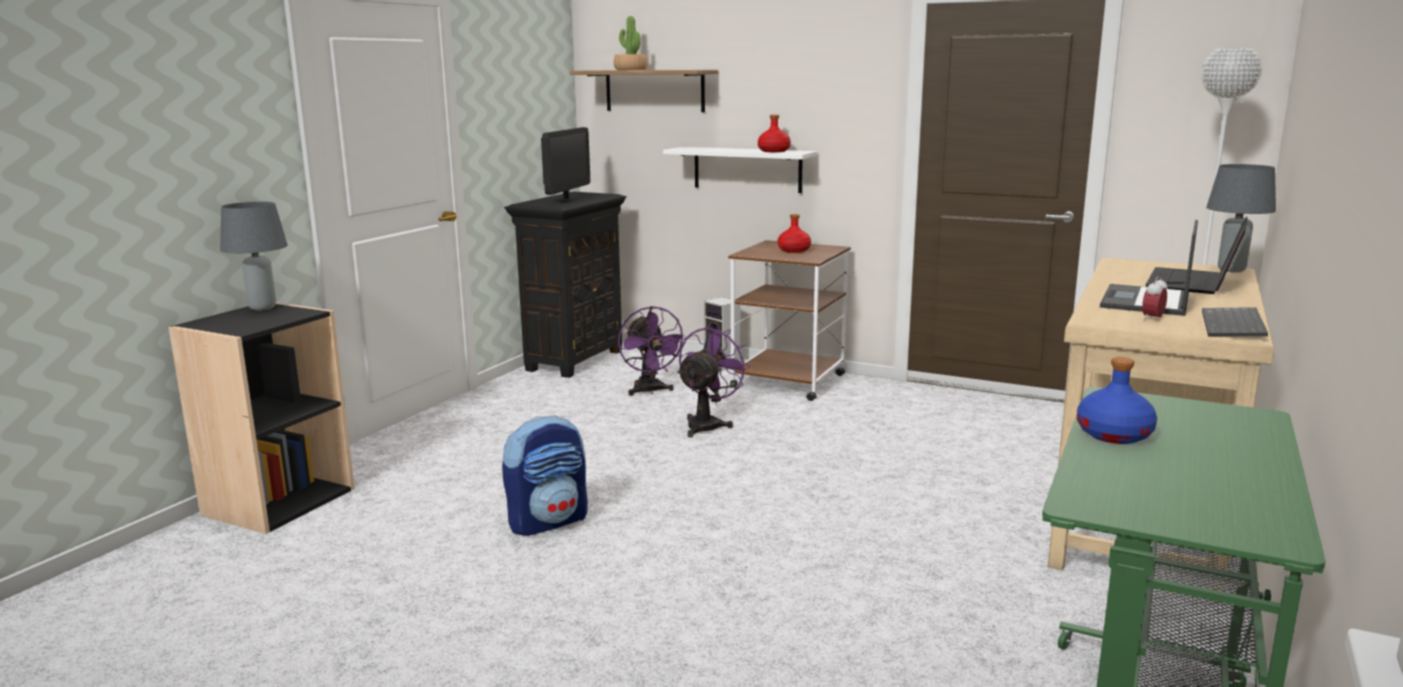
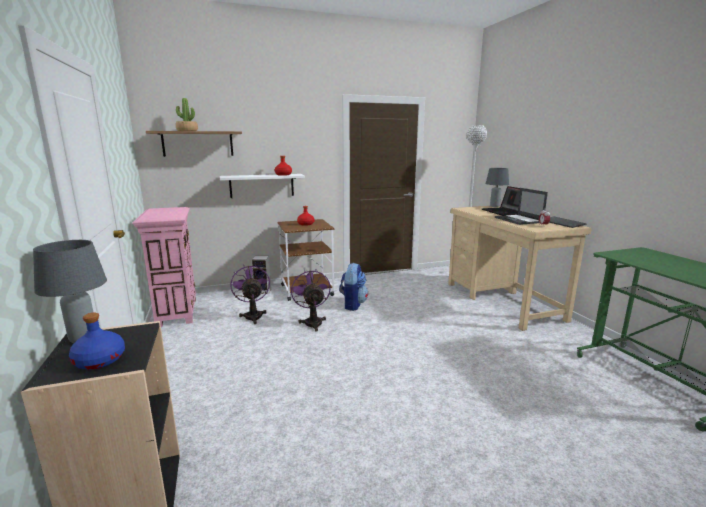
camera: 45 degrees left, 0 degrees up
backpack [502,415,588,536] -> backpack moved to [339,263,368,311]
black cabinet [504,192,627,378] -> pink cabinet [132,207,196,327]
monitor [541,127,590,202] -> none
purple fan [618,306,686,396] -> purple fan turned 135 degrees counterclockwise [230,264,270,324]
blue bottle [1077,357,1157,444] -> blue bottle moved to [69,313,125,369]

